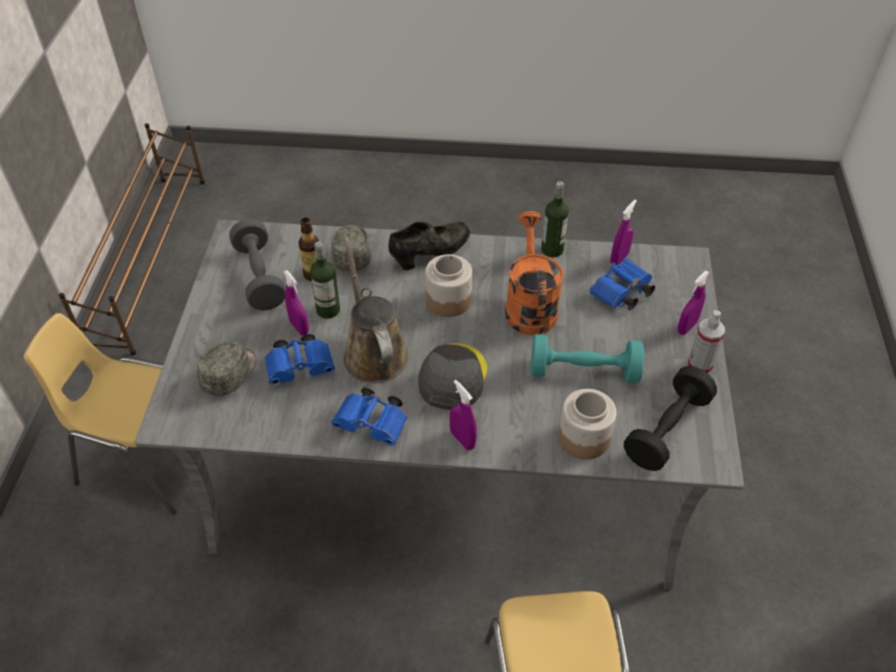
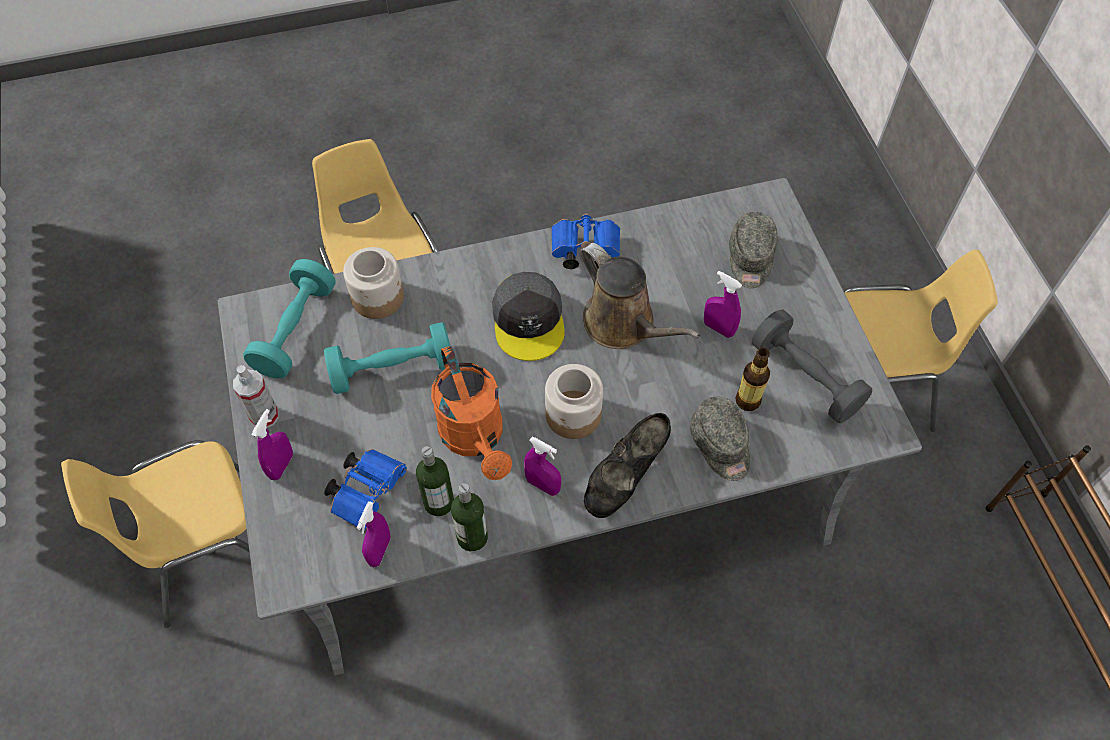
camera: 160 degrees right, 10 degrees up
blue binoculars [265,334,335,386] -> none
bottle [310,242,340,319] -> bottle moved to [416,446,454,516]
purple spray bottle [449,380,477,450] -> purple spray bottle moved to [524,437,561,496]
black dumbbell [624,366,717,471] -> turquoise dumbbell [243,259,335,379]
none -> yellow chair [61,440,249,628]

